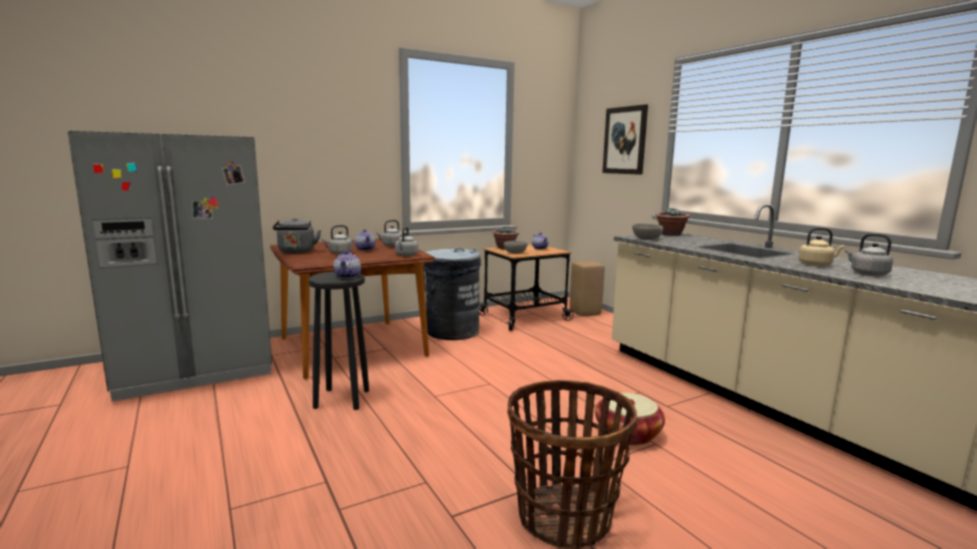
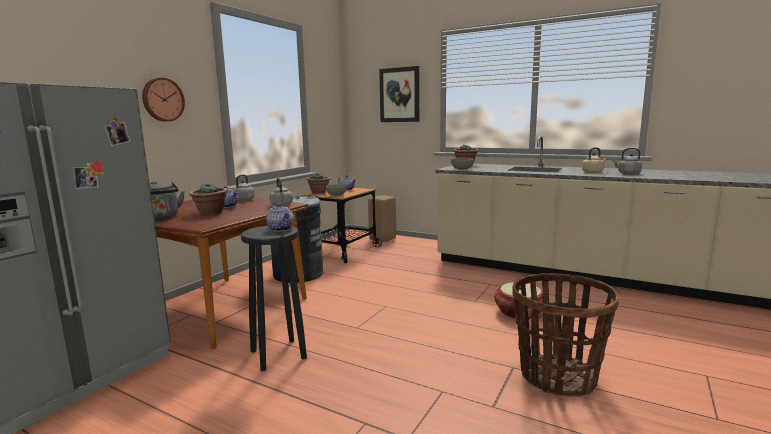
camera: 30 degrees left, 0 degrees up
grey kettle [322,225,353,254] -> potted plant [189,184,228,215]
none -> wall clock [142,77,185,122]

